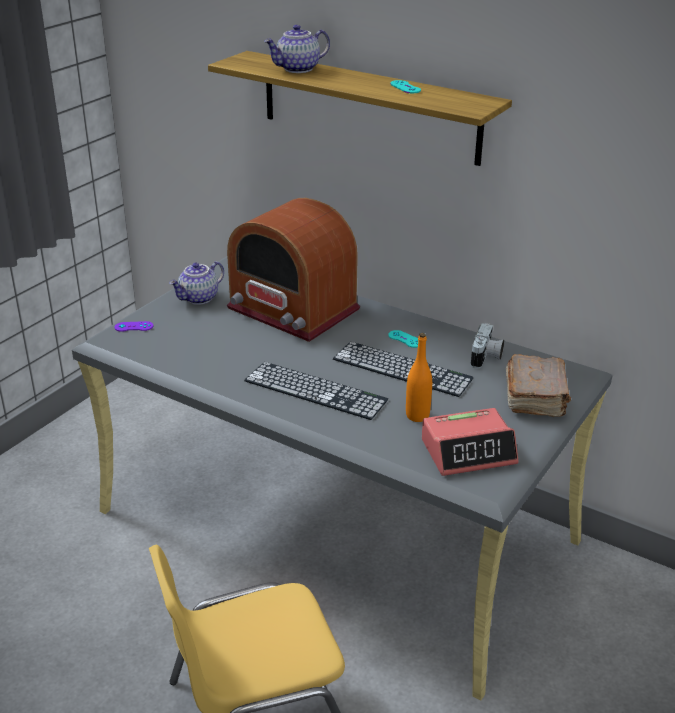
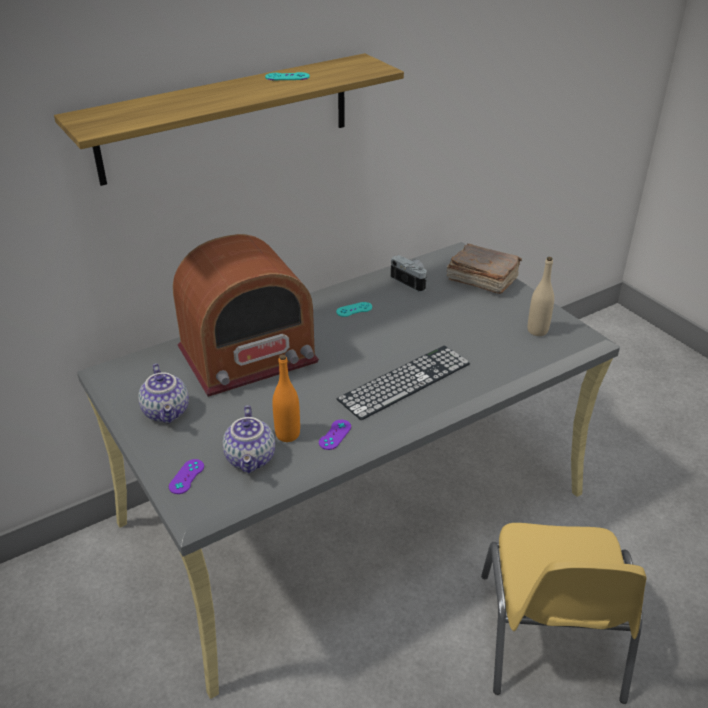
camera: 65 degrees left, 5 degrees up
teapot [264,25,330,73] -> teapot moved to [223,405,275,473]
keyboard [333,342,474,397] -> none
orange bottle [406,333,432,422] -> orange bottle moved to [272,354,300,442]
alarm clock [422,408,518,476] -> beige bottle [528,257,554,336]
none -> purple game controller [319,420,351,450]

